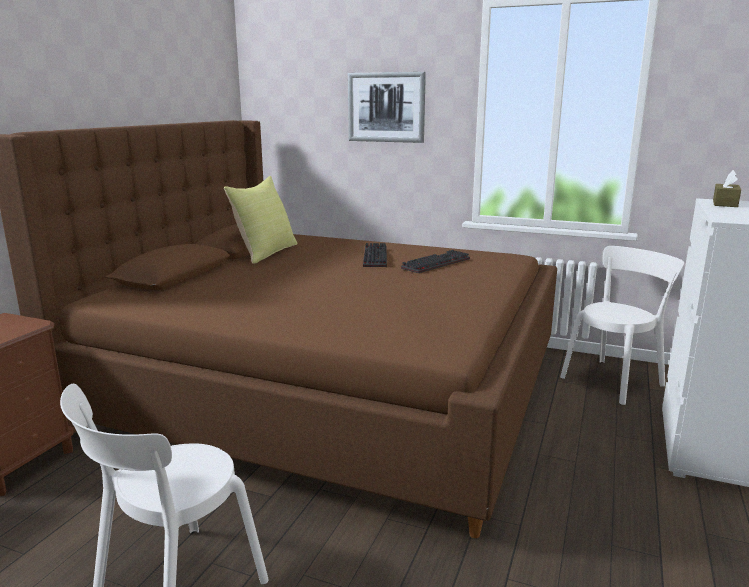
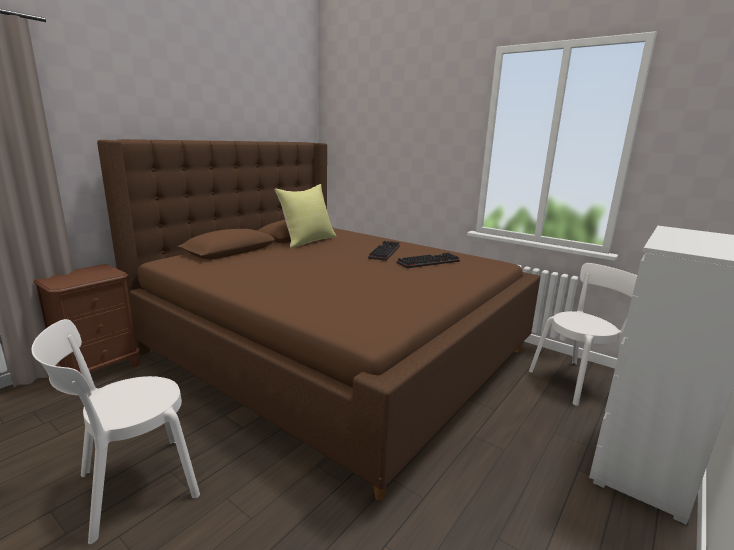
camera: 15 degrees right, 0 degrees up
picture [348,72,426,143] -> none
brown tissue box [713,170,741,207] -> none

